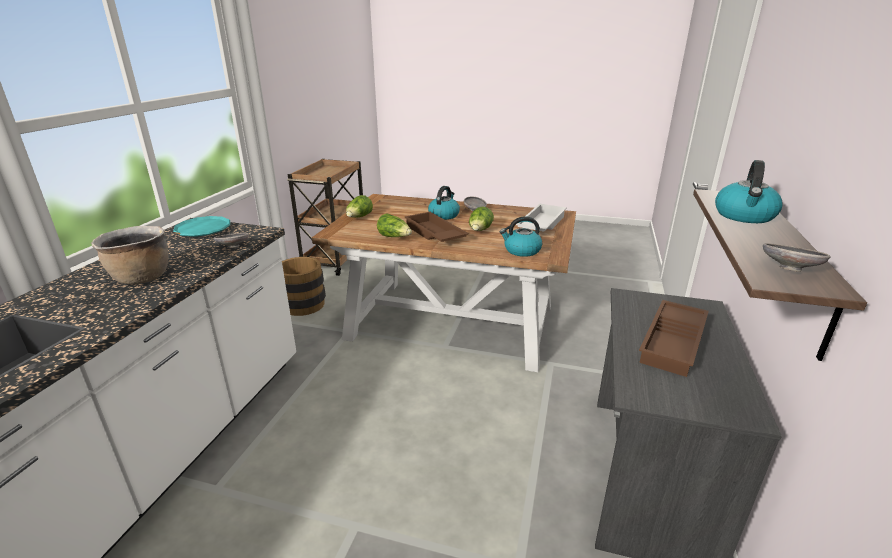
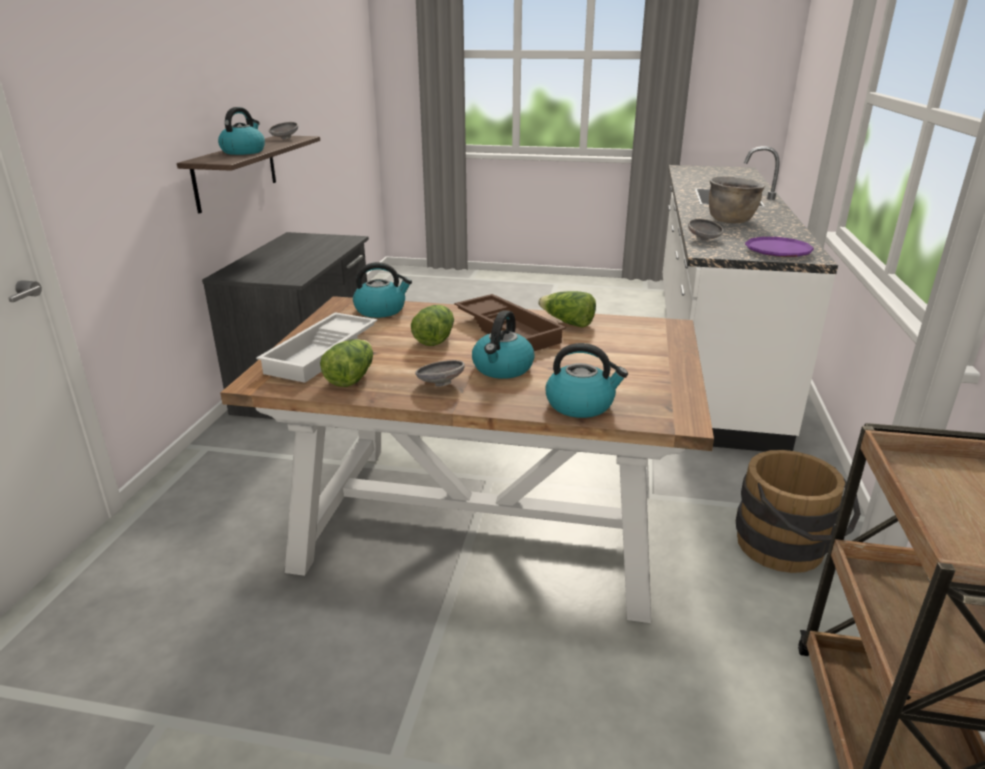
camera: 175 degrees right, 0 degrees up
turquoise plate [173,216,230,237] -> purple plate [745,237,814,257]
lettuce [346,195,373,218] -> lettuce moved to [320,339,373,387]
brown tray [639,300,709,377] -> none
none -> kettle [546,343,628,418]

